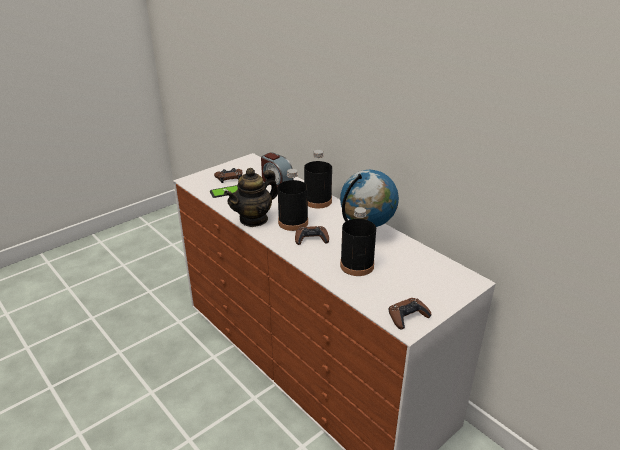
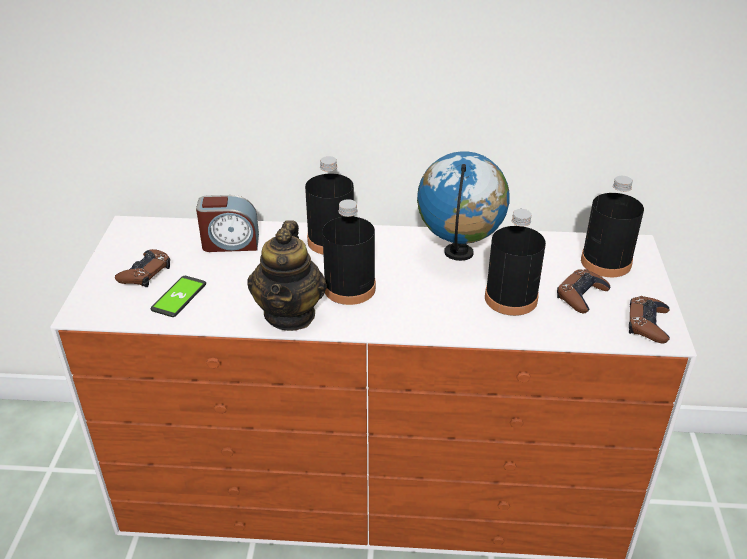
camera: 45 degrees left, 5 degrees up
brown game controller [295,226,329,245] -> brown game controller moved to [557,269,610,313]
none -> black bottle [581,176,644,277]

